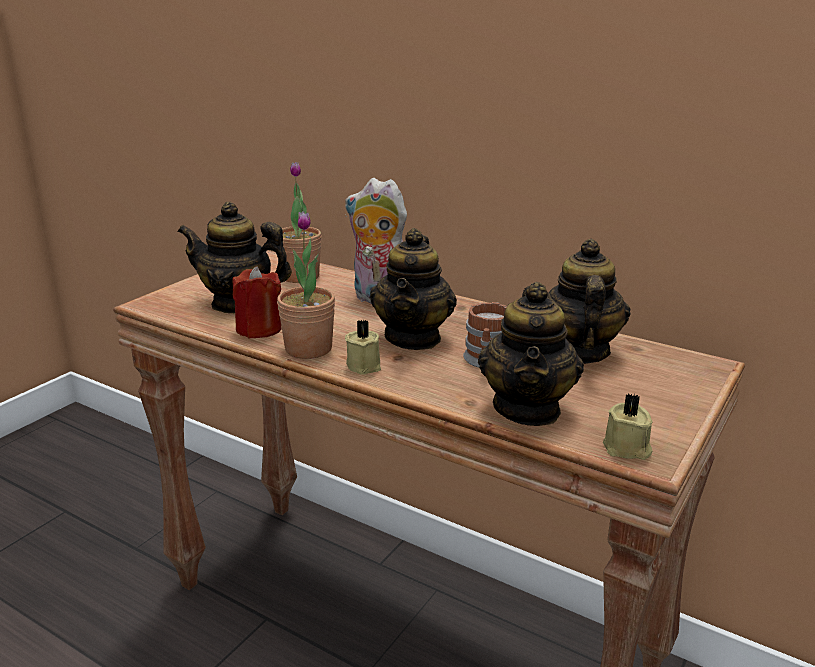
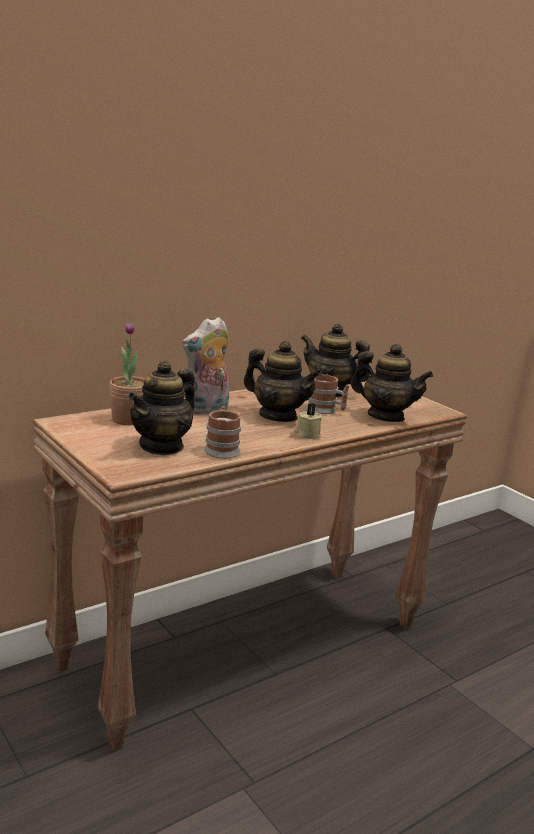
camera: 70 degrees left, 5 degrees down
red candle [233,266,282,338] -> mug [204,406,241,458]
potted plant [277,211,335,359] -> none
beige candle [603,394,653,460] -> none

